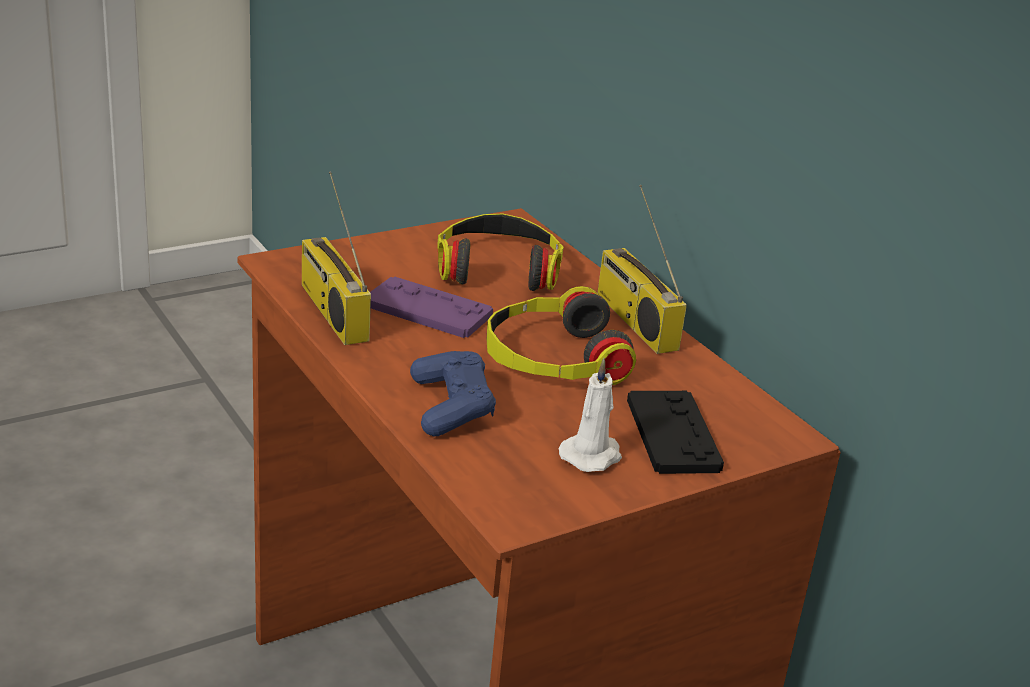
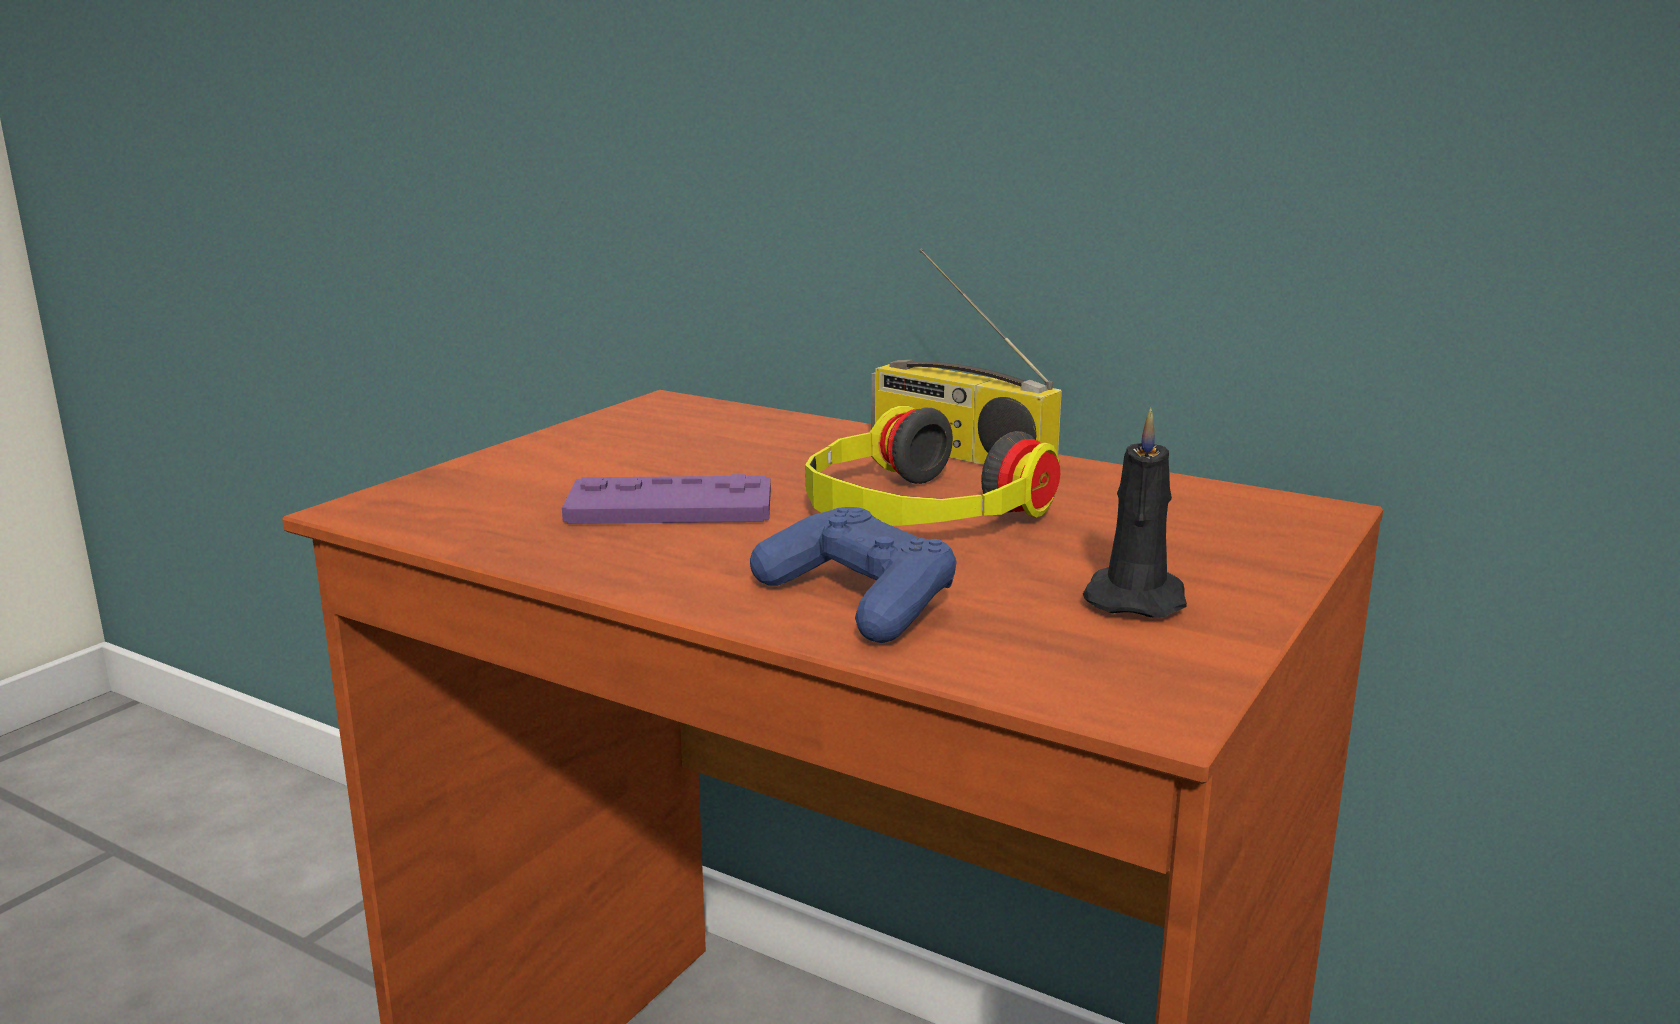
camera: 25 degrees left, 10 degrees down
radio [302,172,371,345] -> none
headphones [437,214,563,291] -> none
white candle [558,358,622,472] -> black candle [1083,408,1187,618]
black game controller [627,391,724,474] -> none

